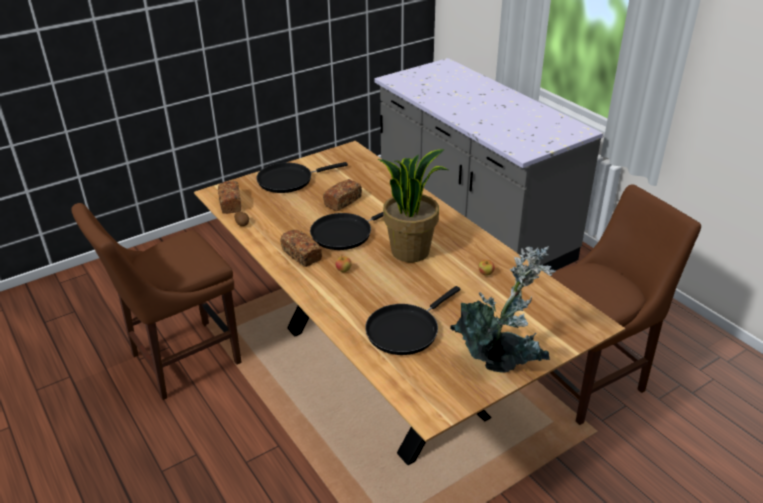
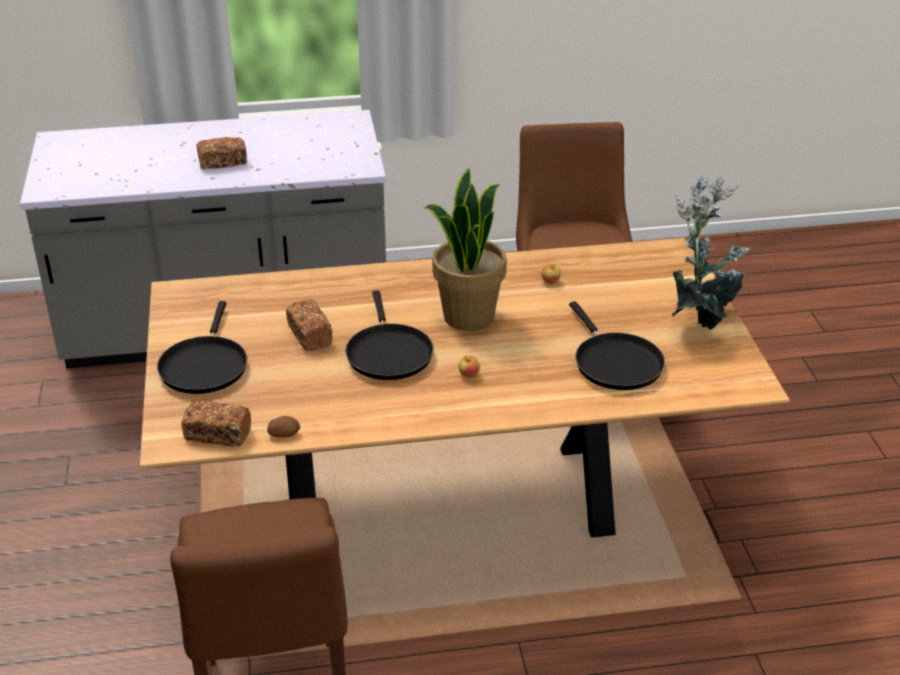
camera: 65 degrees left, 0 degrees up
bread [280,230,322,267] -> bread moved to [197,137,247,170]

